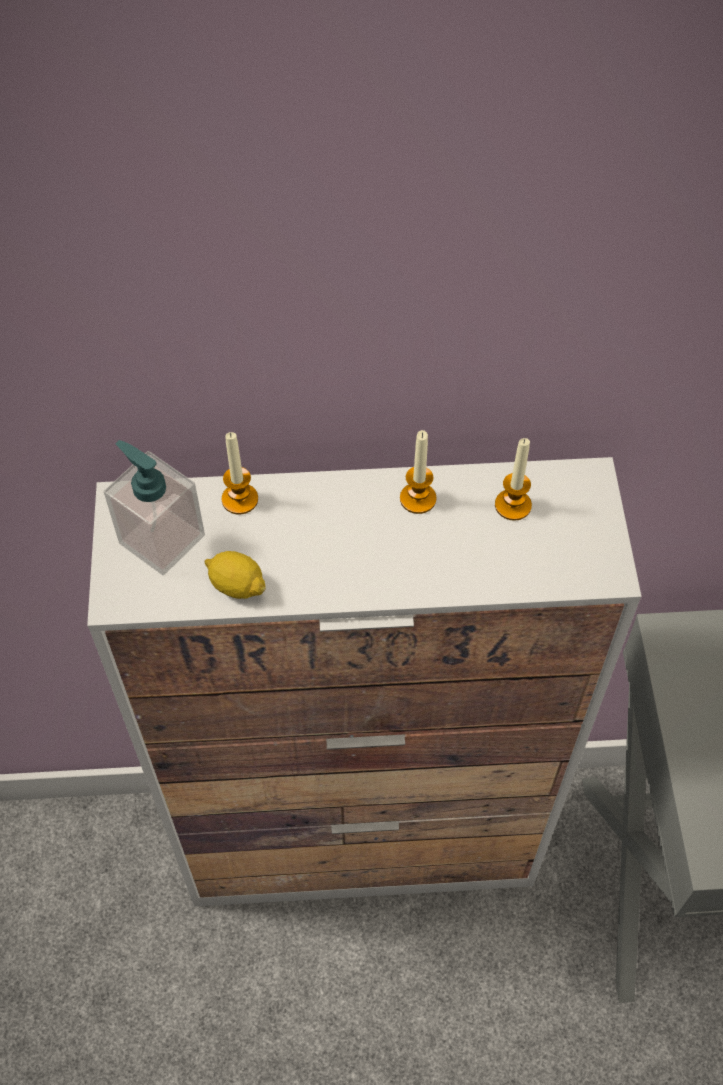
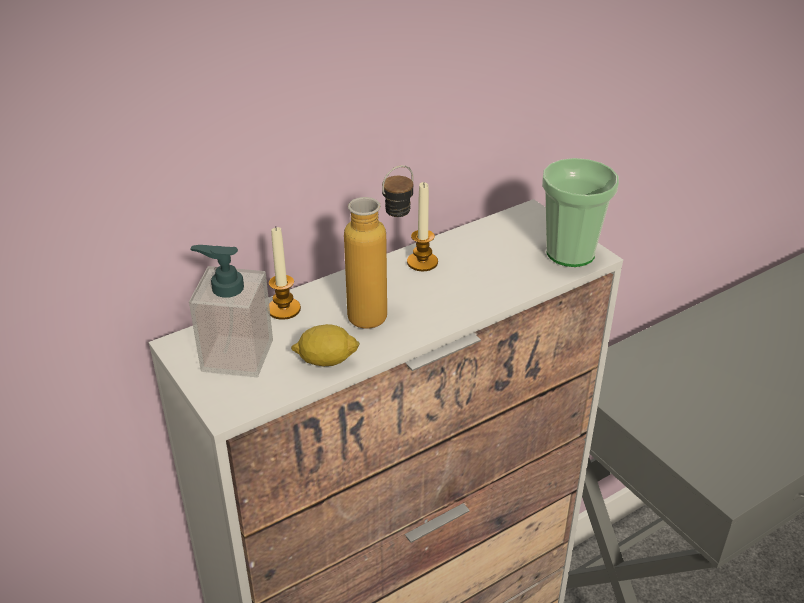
camera: 30 degrees left, 20 degrees down
candle [495,438,532,521] -> none
none -> bottle [344,165,413,329]
none -> cup [542,158,619,267]

